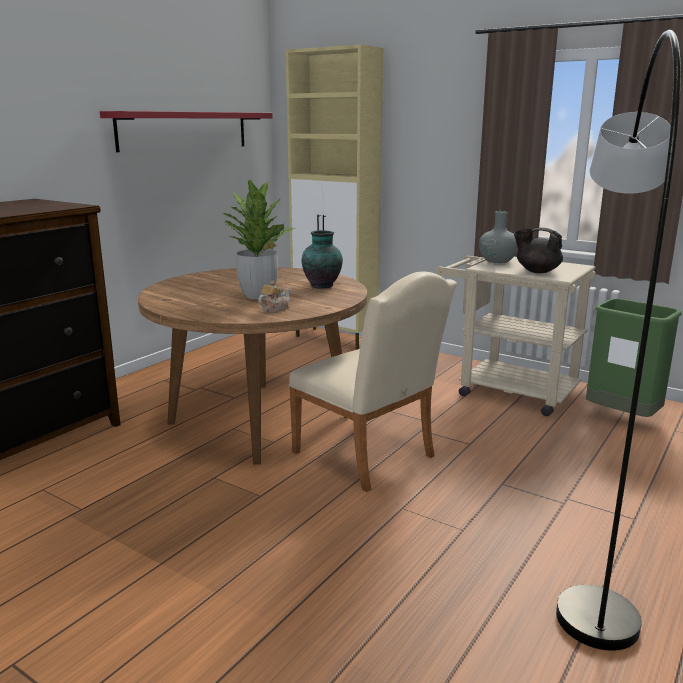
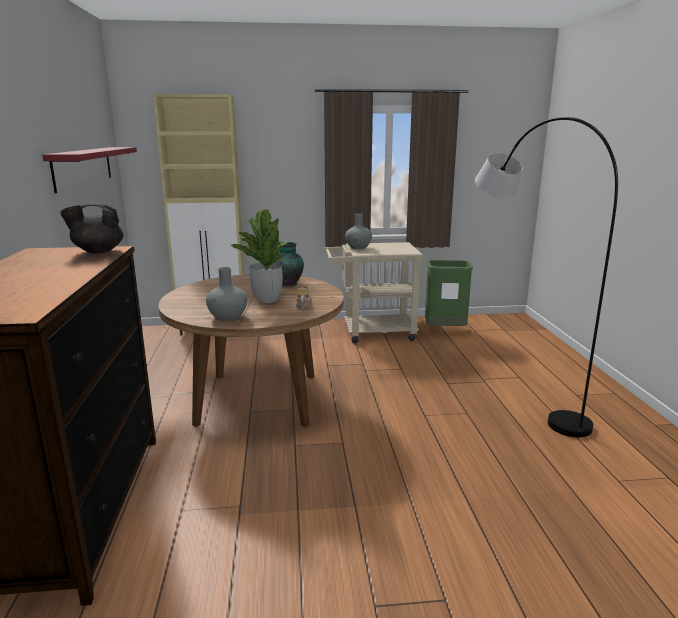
camera: 40 degrees left, 0 degrees up
beige chair [289,272,457,492] -> none
black teapot [514,228,563,273] -> black teapot moved to [60,203,123,253]
none -> grey vase [206,267,247,321]

